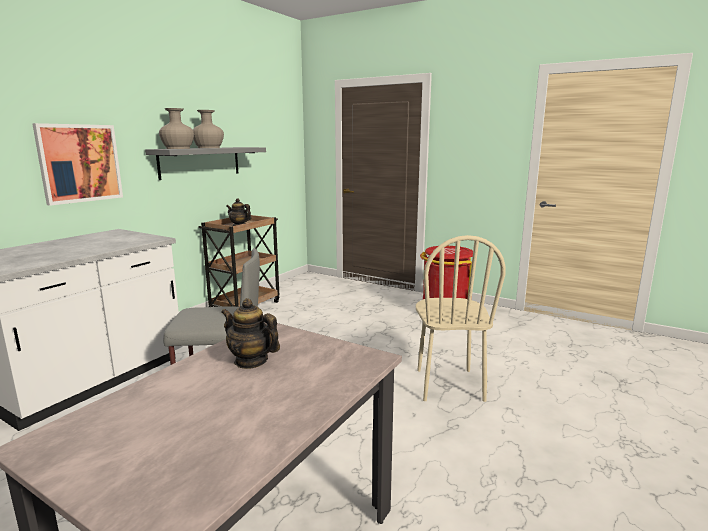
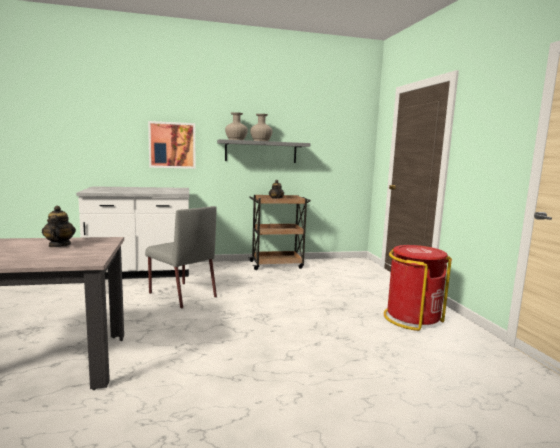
camera: 45 degrees right, 5 degrees down
beige chair [416,235,505,402] -> none

